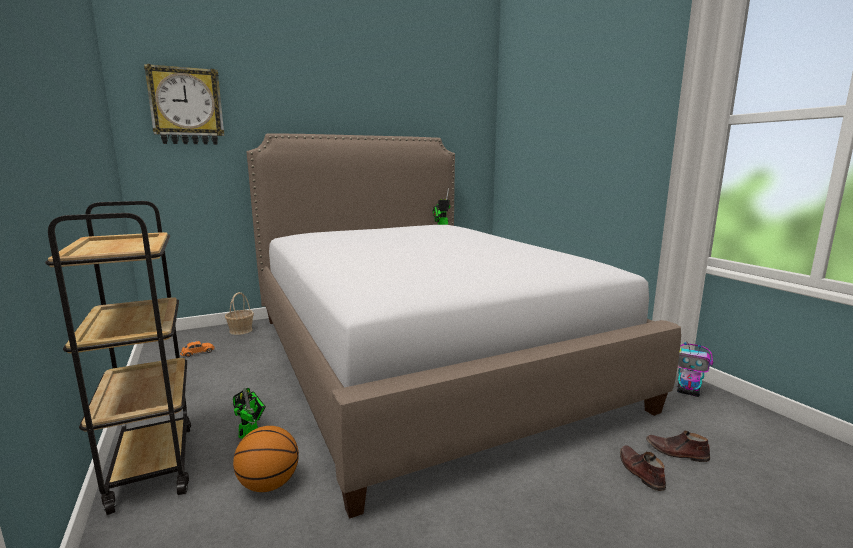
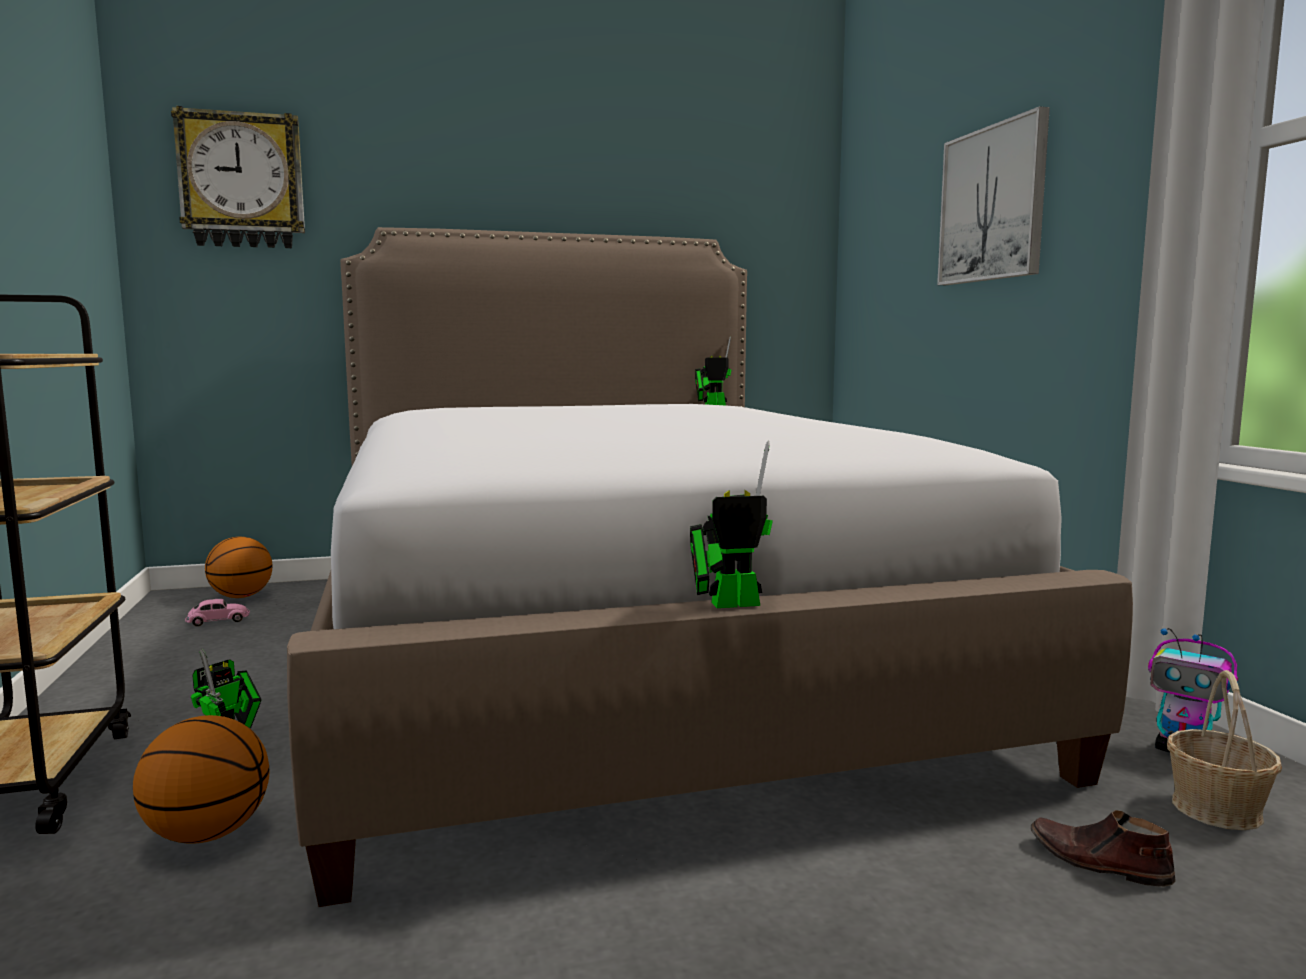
camera: 10 degrees right, 5 degrees down
orange toy car [180,341,215,357] -> pink toy car [185,599,250,626]
basket [225,292,254,335] -> basket moved to [1167,670,1282,830]
brown shoe [620,445,666,491] -> none
none -> basketball [205,537,272,598]
none -> toy robot [690,441,773,608]
none -> picture [937,106,1050,285]

